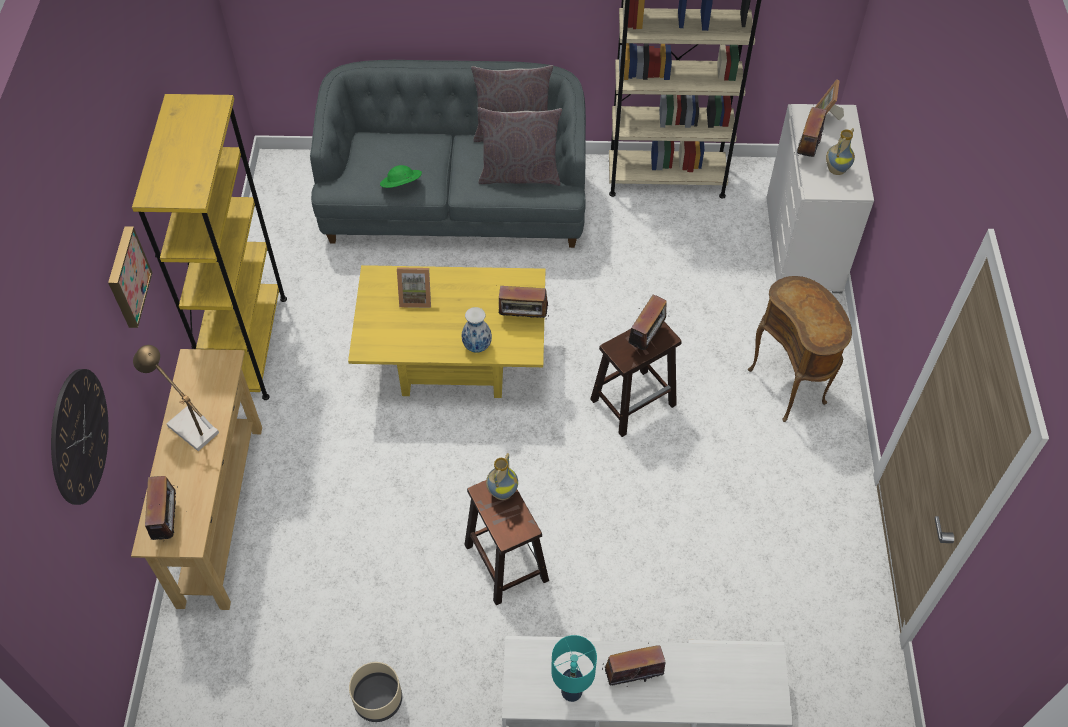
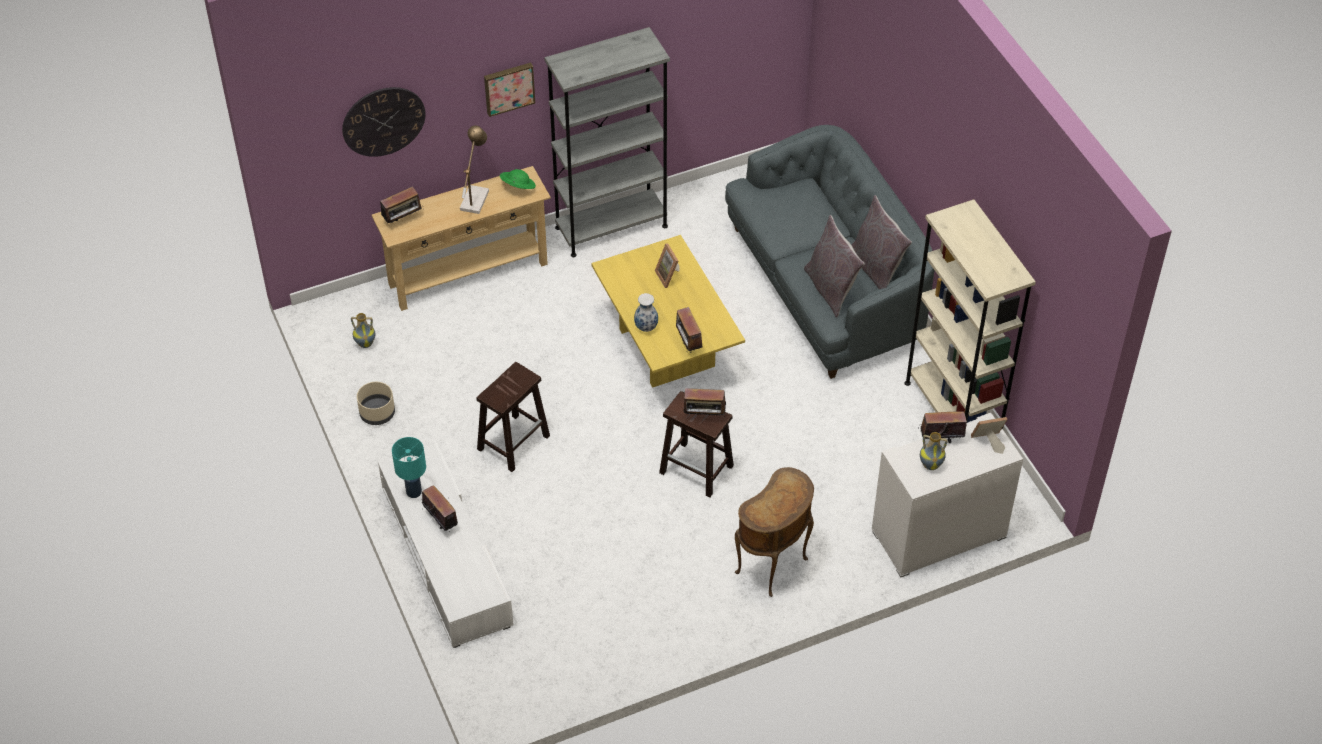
camera: 65 degrees right, 5 degrees down
yellow bookcase [132,94,287,400] -> grey bookcase [544,27,670,257]
green hat [380,165,422,188] -> green hat moved to [500,169,536,189]
vase [486,453,518,500] -> vase moved to [351,313,375,348]

